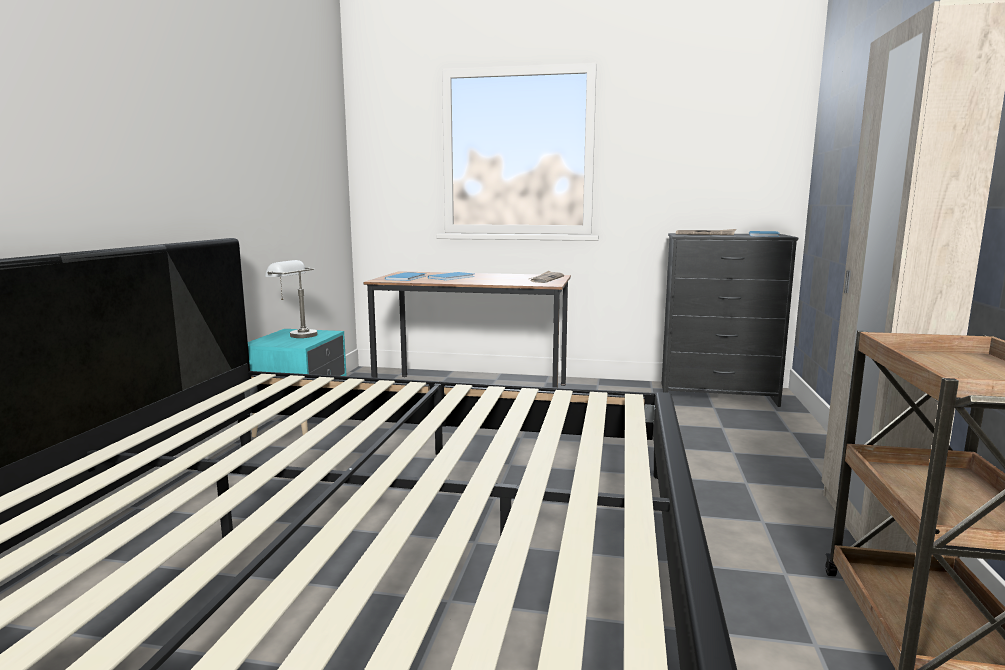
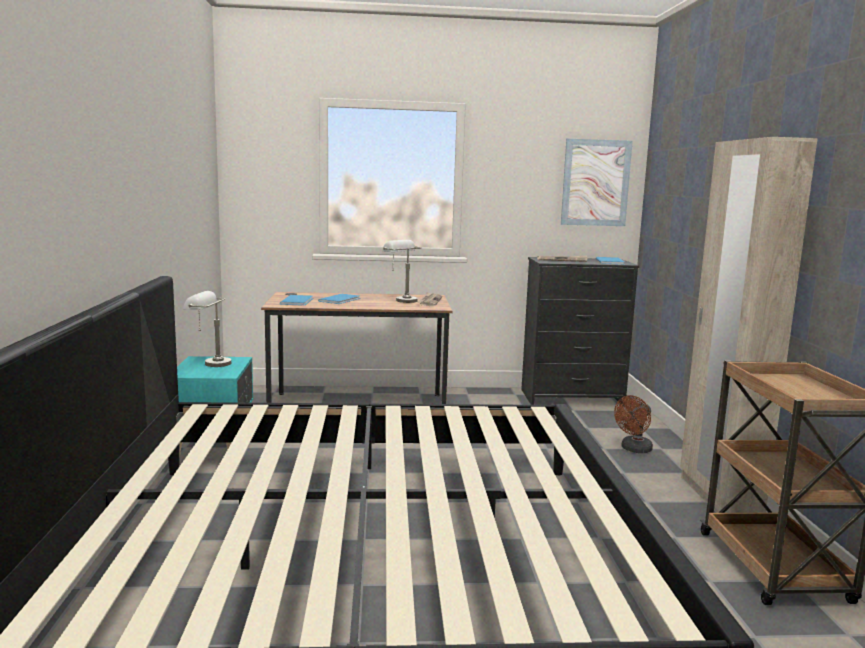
camera: 15 degrees left, 0 degrees up
none -> grey table lamp [382,240,422,303]
none -> picture [561,139,633,226]
none -> brown fan [614,395,653,453]

